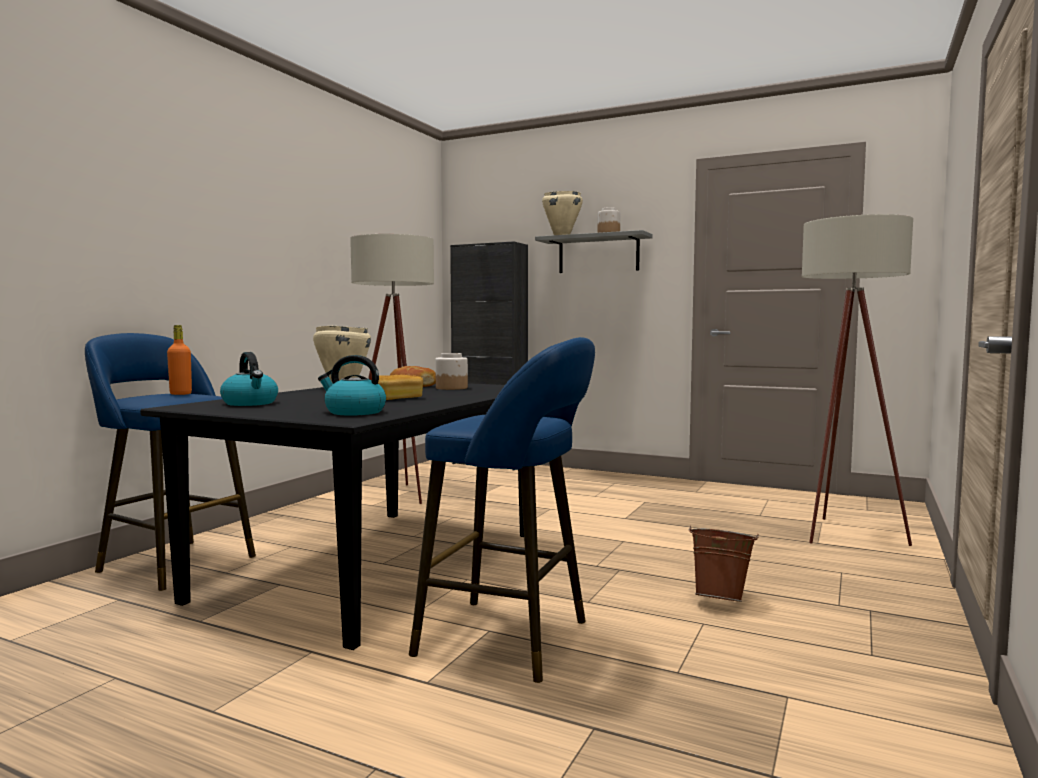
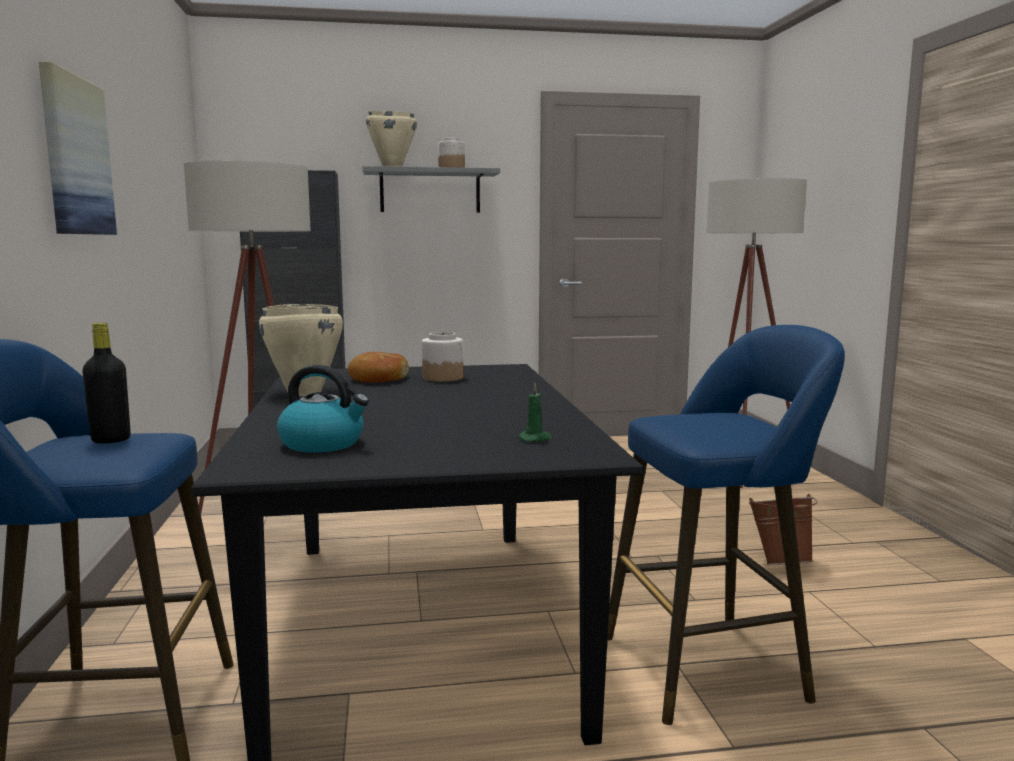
camera: 35 degrees left, 5 degrees up
orange bottle [167,325,192,395] -> black bottle [82,323,131,443]
kettle [318,355,386,416] -> green candle [518,383,552,442]
bread [378,375,423,400] -> none
none -> picture [39,61,117,235]

